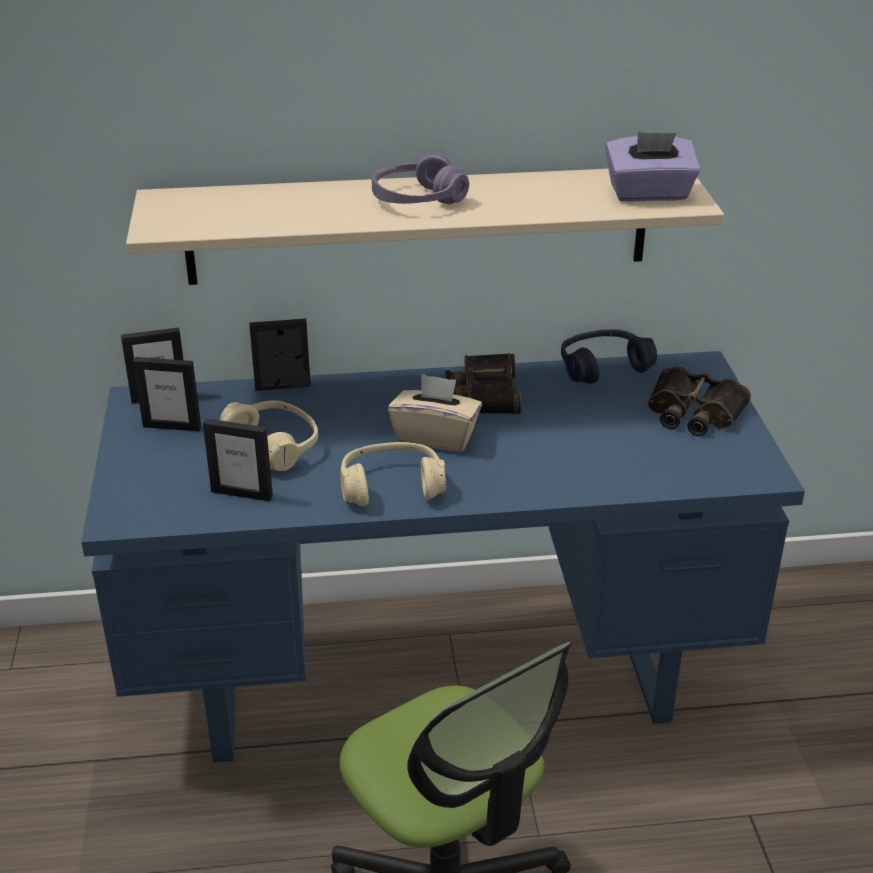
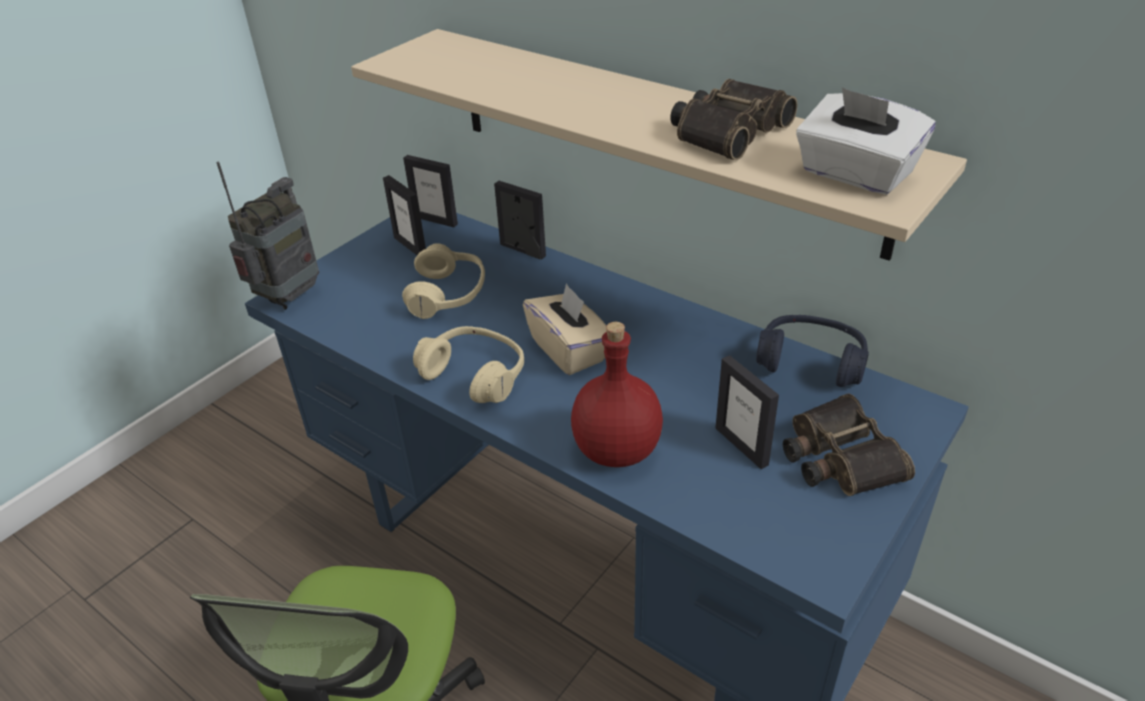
camera: 45 degrees right, 5 degrees up
picture frame [203,418,273,501] -> picture frame moved to [715,355,779,469]
purple headphones [372,153,469,204] -> none
binoculars [445,353,521,414] -> binoculars moved to [670,79,798,160]
purple tissue box [605,132,700,202] -> white tissue box [796,87,936,195]
none -> radio [217,162,319,310]
none -> red bottle [571,322,663,467]

